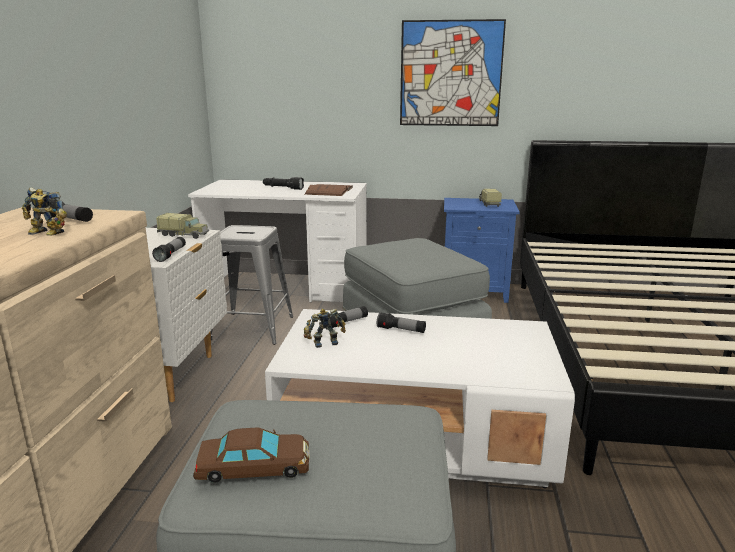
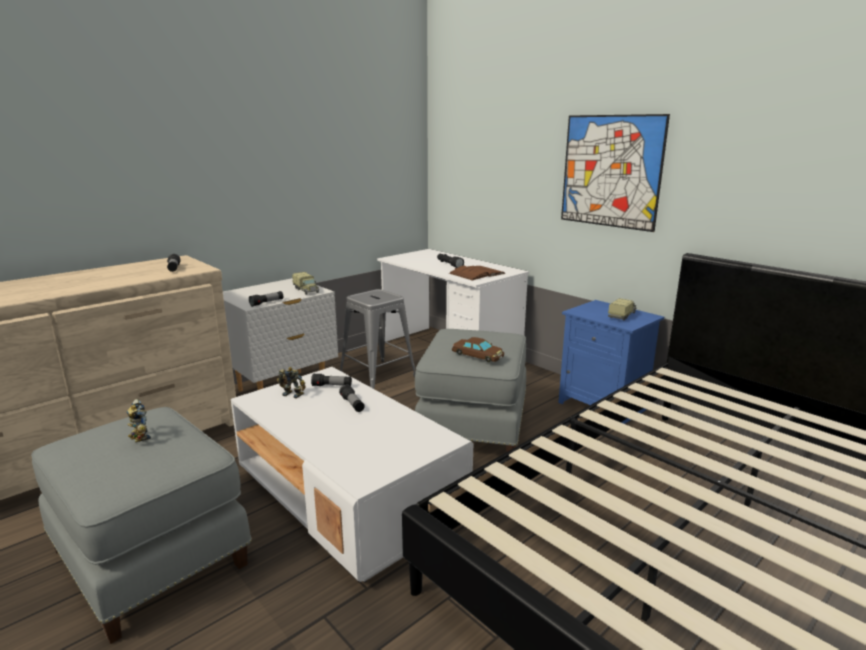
camera: 40 degrees right, 0 degrees up
toy robot [22,187,67,236] -> toy robot moved to [126,399,151,442]
brown toy car [193,427,310,483] -> brown toy car moved to [452,337,504,362]

